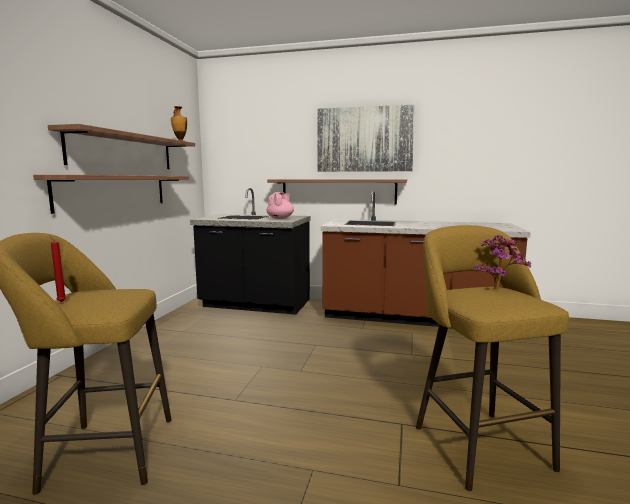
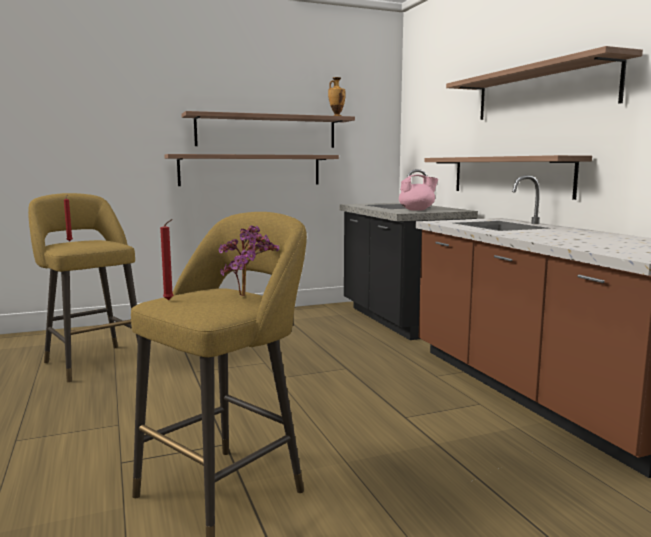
camera: 55 degrees right, 0 degrees up
picture [317,105,415,172] -> shelf [446,46,643,120]
none -> red candle [160,219,174,300]

